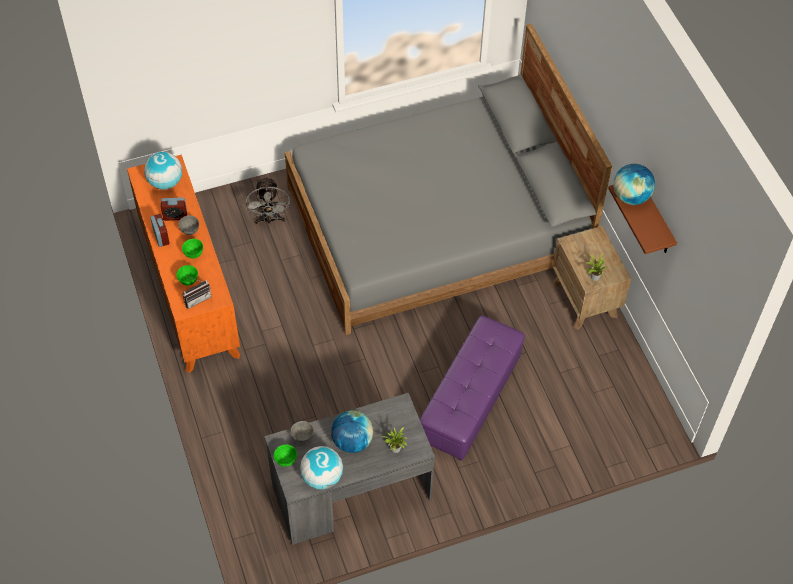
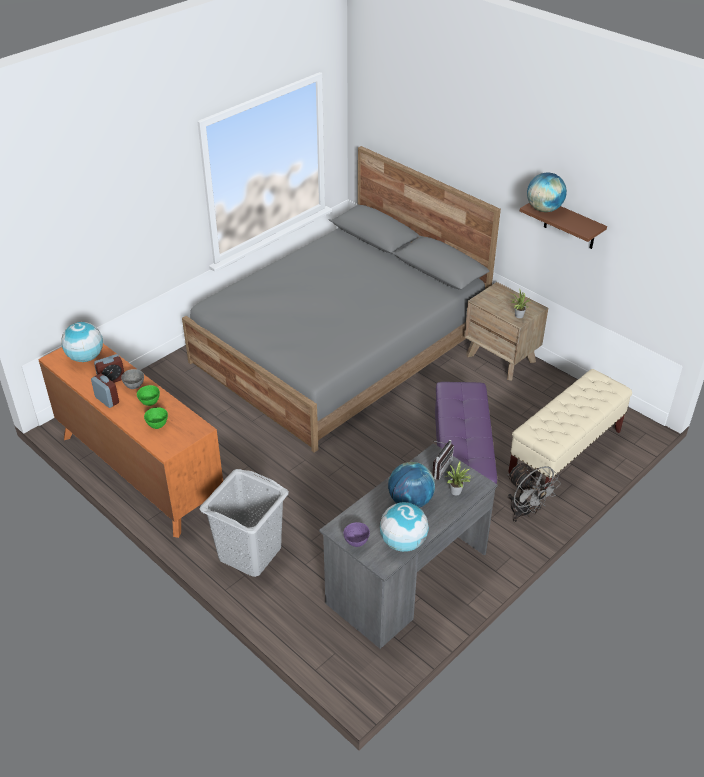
camera: 25 degrees left, 15 degrees down
radio [183,277,212,309] -> radio moved to [432,440,454,480]
grey fan [246,176,290,224] -> grey fan moved to [507,462,561,522]
green bowl [274,445,297,467] -> purple bowl [343,522,370,547]
grey bowl [291,421,314,443] -> none
none -> grey laundry basket [200,469,289,577]
none -> beige bench [508,369,632,489]

